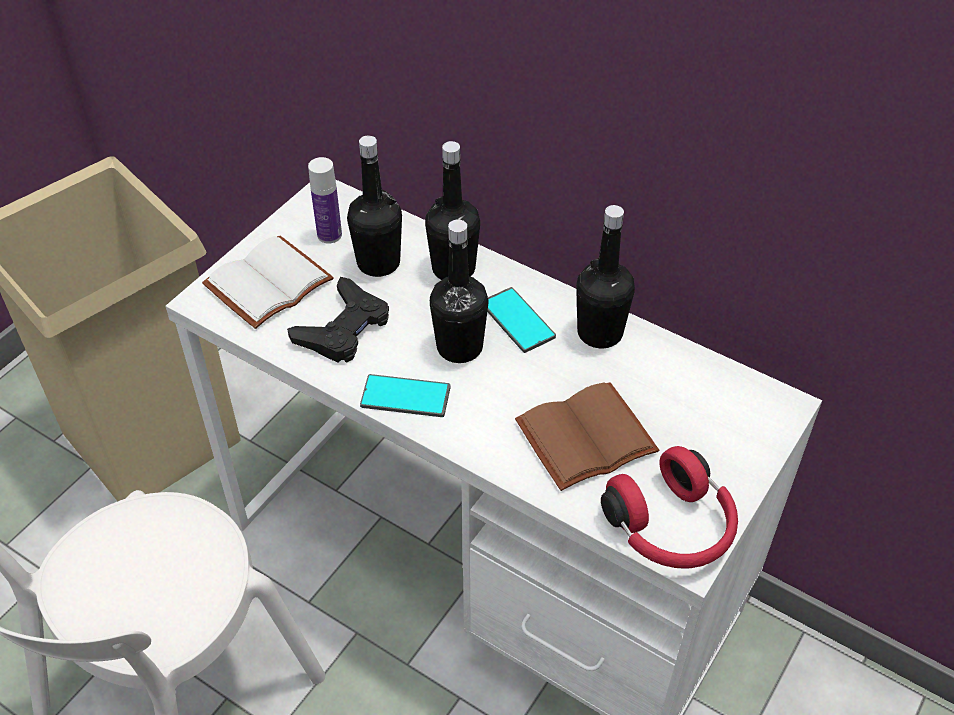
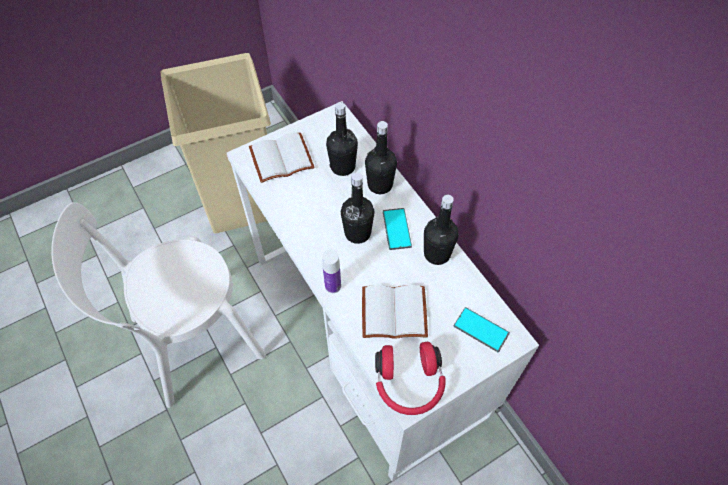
camera: 25 degrees right, 10 degrees up
black game controller [287,277,389,363] -> none
bottle [308,157,342,244] -> bottle moved to [322,250,341,293]
phone [360,374,450,417] -> phone moved to [454,307,510,352]
brown book [515,382,659,491] -> white book [362,285,428,339]

